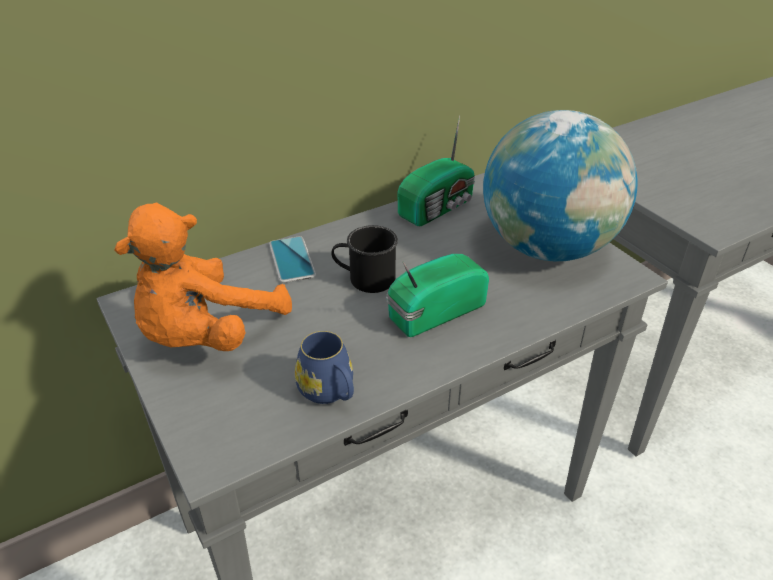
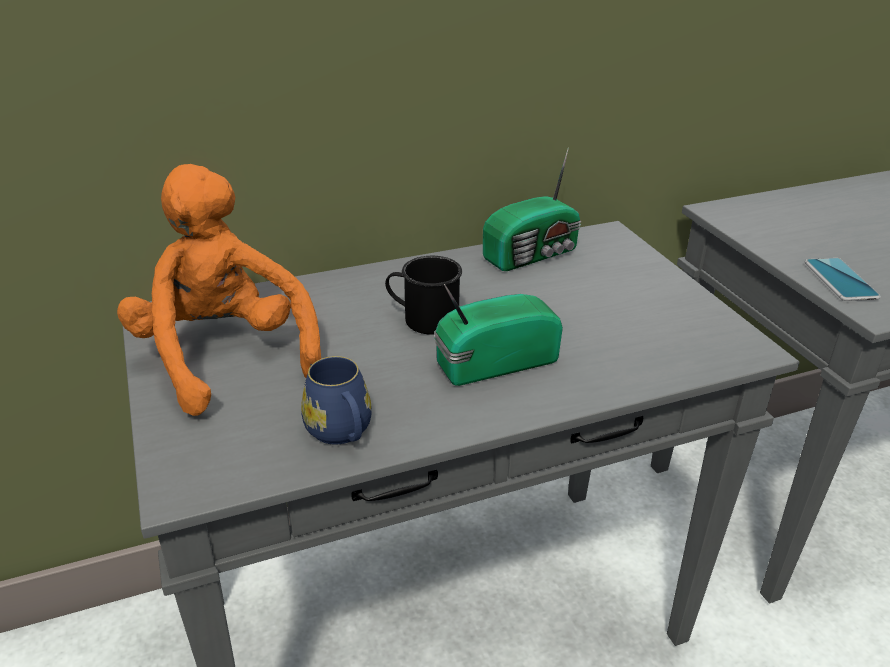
camera: 10 degrees right, 5 degrees down
orange plush toy [114,203,292,351] -> orange plush toy turned 105 degrees clockwise [117,164,321,416]
phone [269,236,316,283] -> phone moved to [805,258,881,301]
globe [483,110,637,262] -> none

